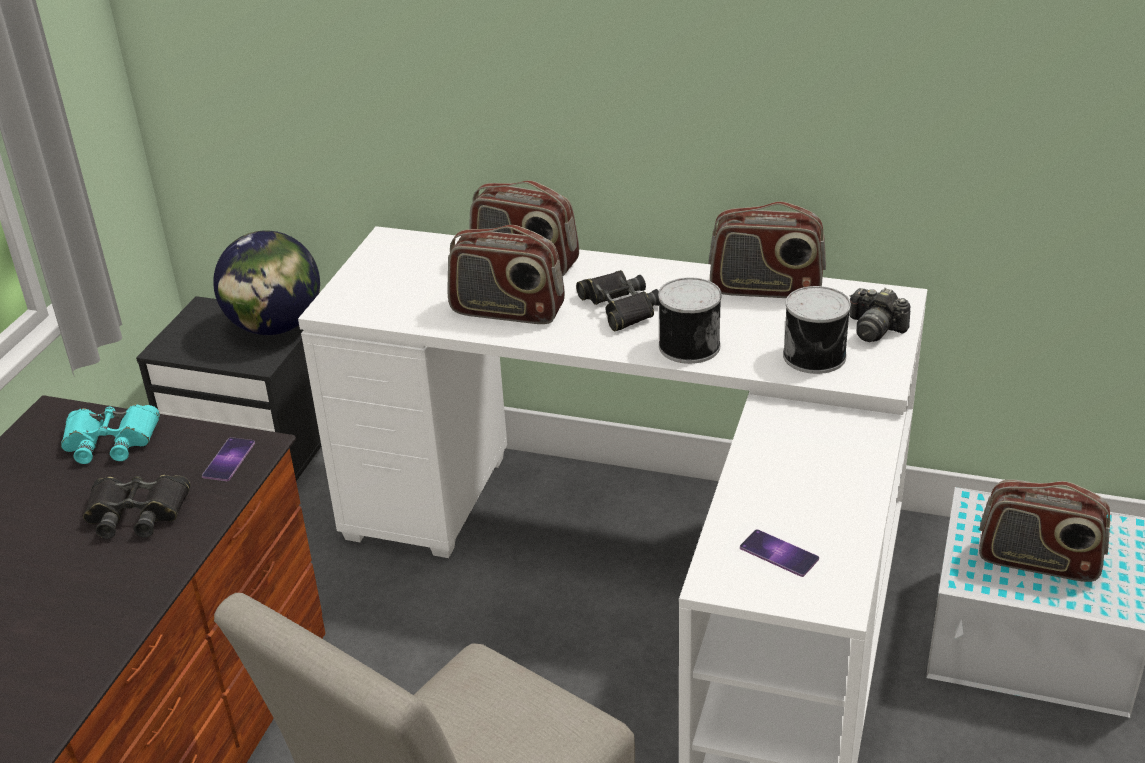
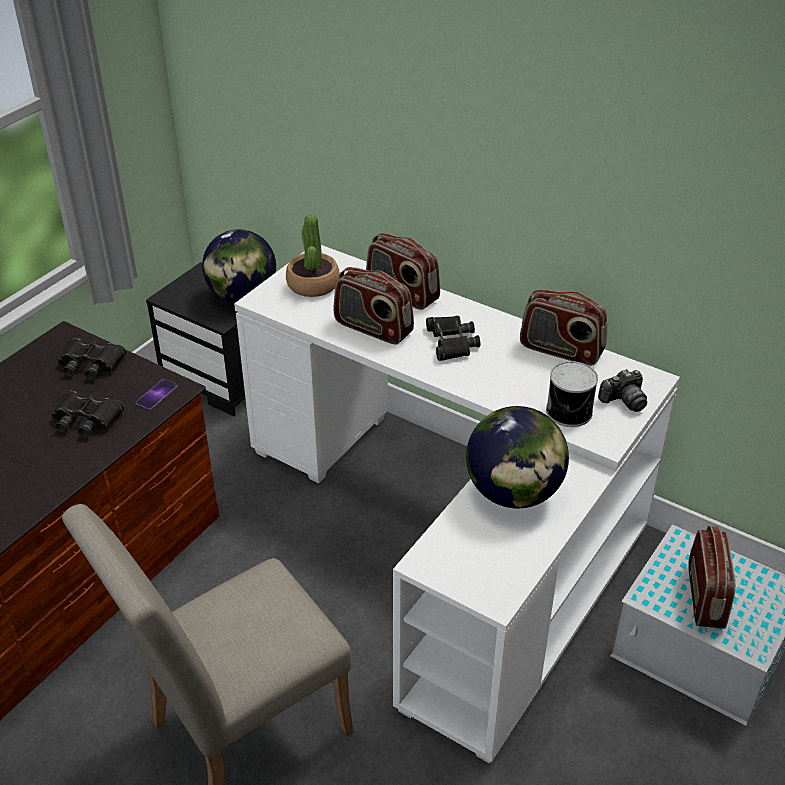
camera: 15 degrees right, 5 degrees up
turquoise binoculars [61,404,160,464] -> black binoculars [58,338,126,380]
can [658,277,722,364] -> none
phone [740,529,819,577] -> none
camera [849,288,911,342] -> camera turned 75 degrees counterclockwise [598,369,647,412]
radio [979,479,1110,582] -> radio turned 120 degrees counterclockwise [688,526,736,629]
none -> potted plant [286,214,340,297]
none -> globe [466,406,569,508]

